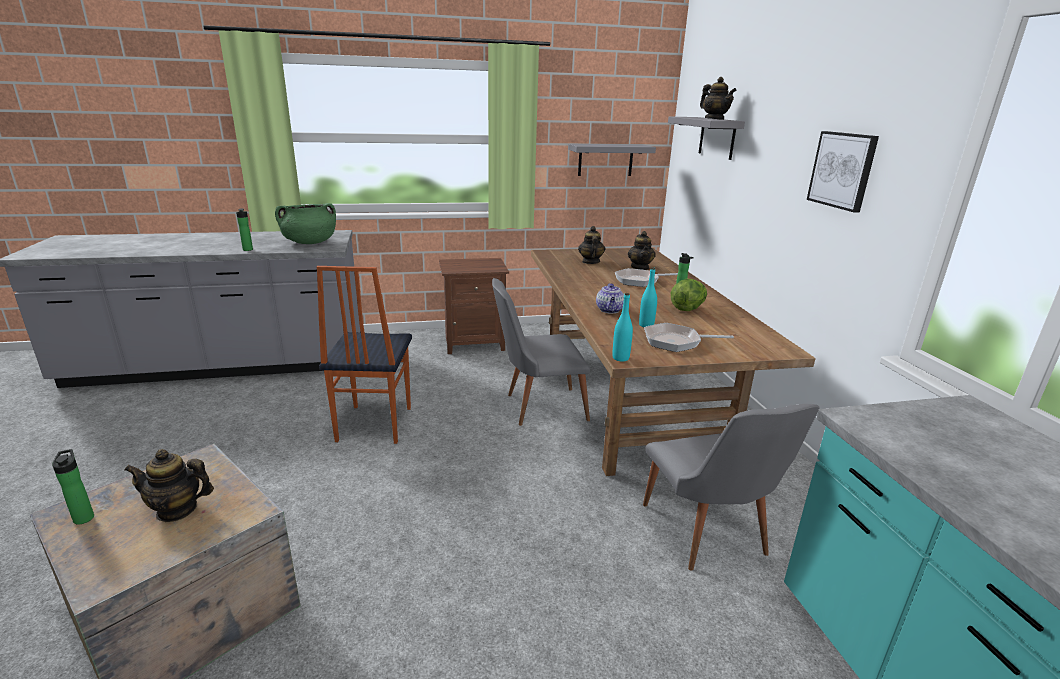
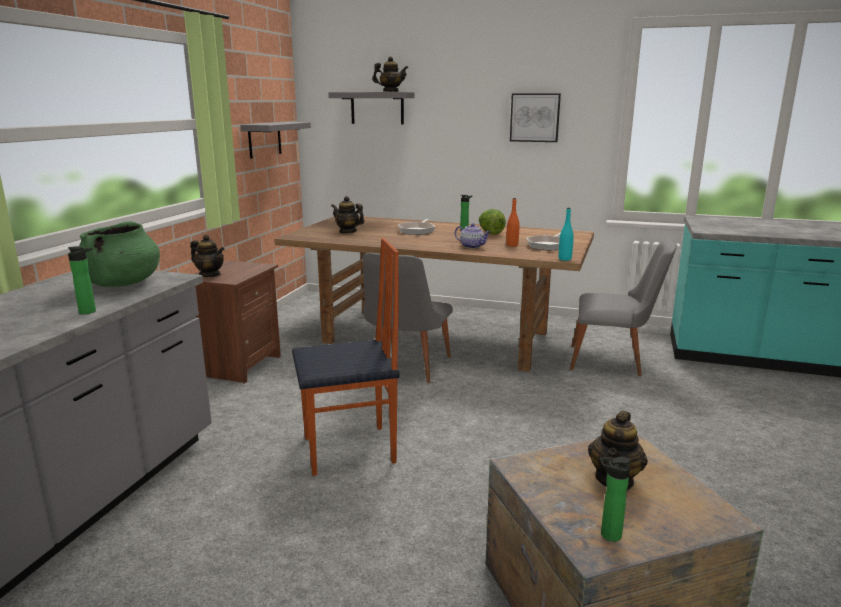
camera: 60 degrees left, 5 degrees down
chair [317,266,412,444] -> chair turned 45 degrees counterclockwise [292,238,400,476]
teapot [628,231,656,270] -> teapot moved to [190,235,224,277]
turquoise bottle [639,267,657,327] -> orange bottle [506,198,520,247]

